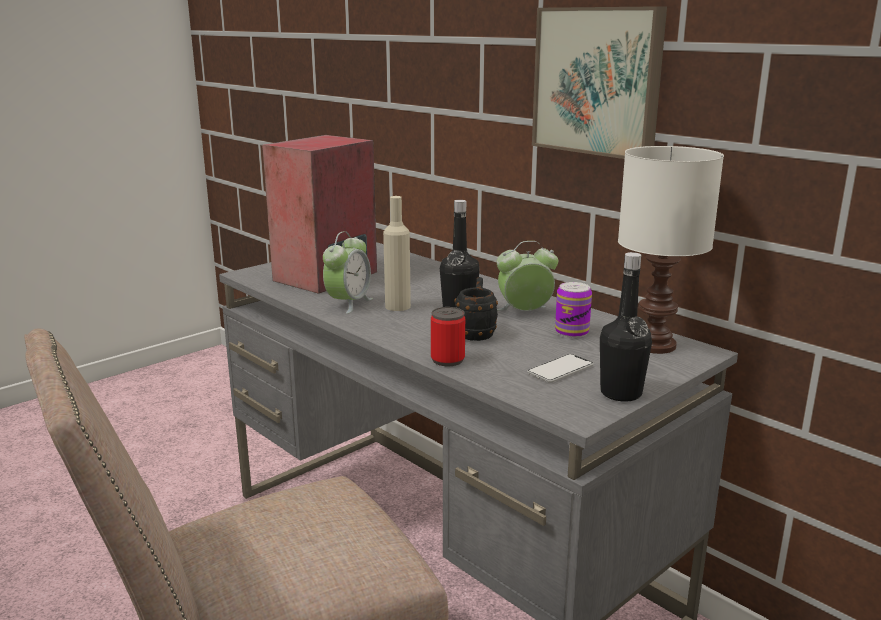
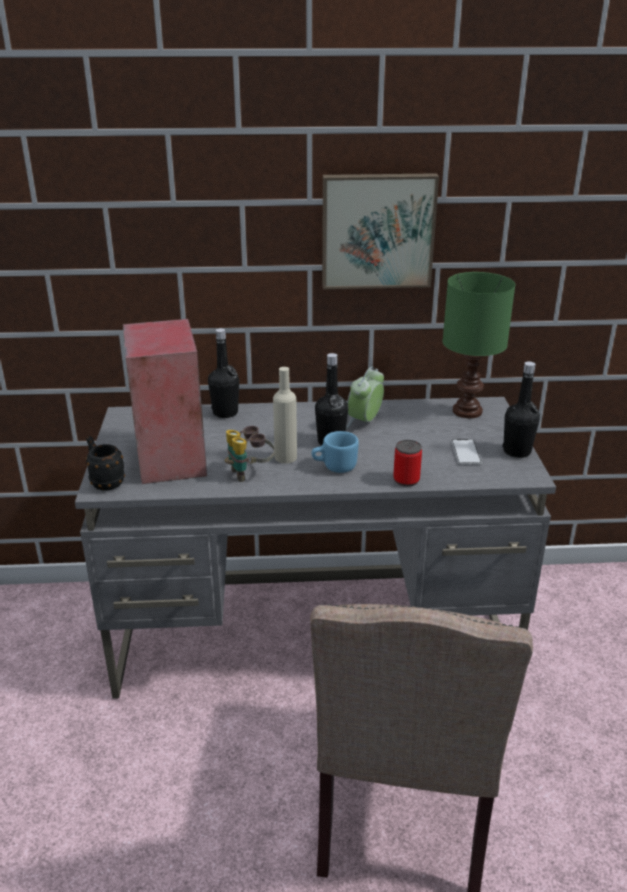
camera: 50 degrees left, 10 degrees up
alarm clock [323,231,373,314] -> binoculars [225,426,275,482]
black mug [454,277,498,341] -> black mug moved to [86,436,125,491]
can [555,282,592,338] -> none
white table lamp [618,146,724,354] -> green table lamp [442,272,515,418]
none -> black bottle [208,328,239,418]
none -> blue mug [311,431,359,473]

